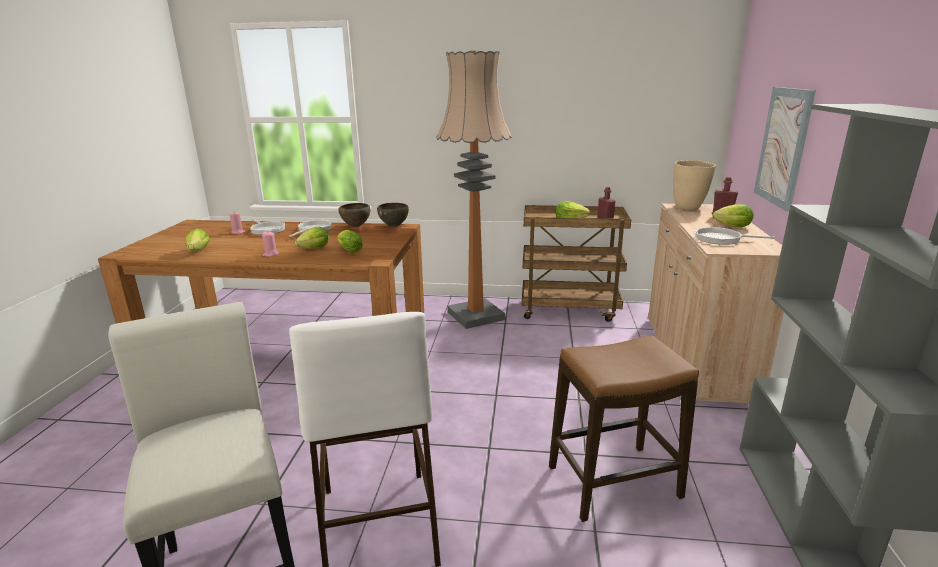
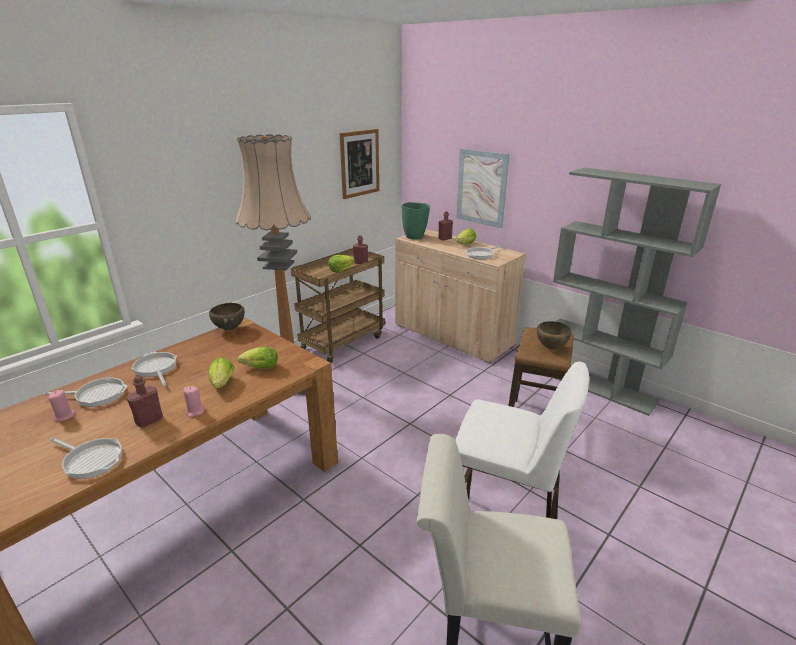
camera: 55 degrees left, 5 degrees up
lettuce [186,228,210,252] -> frying pan [50,438,122,479]
brown bowl [338,203,370,227] -> brown bowl moved to [537,321,572,349]
beige vase [673,160,716,210] -> green vase [402,202,430,239]
none -> red bottle [127,376,163,428]
none -> picture [340,129,379,199]

